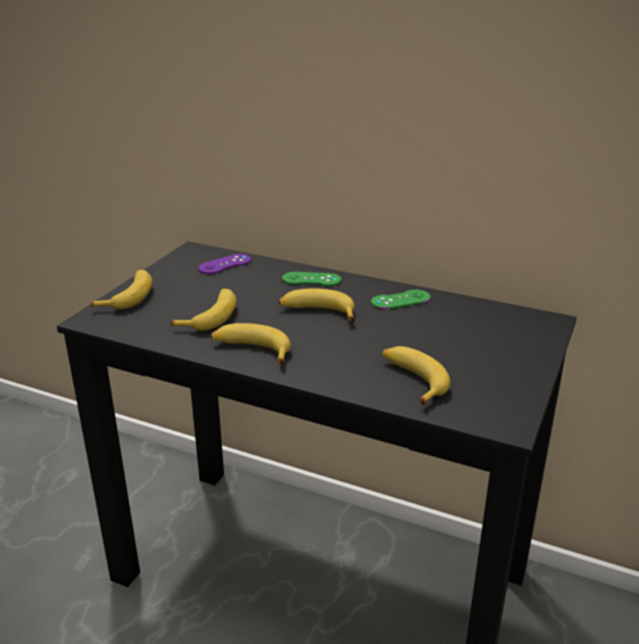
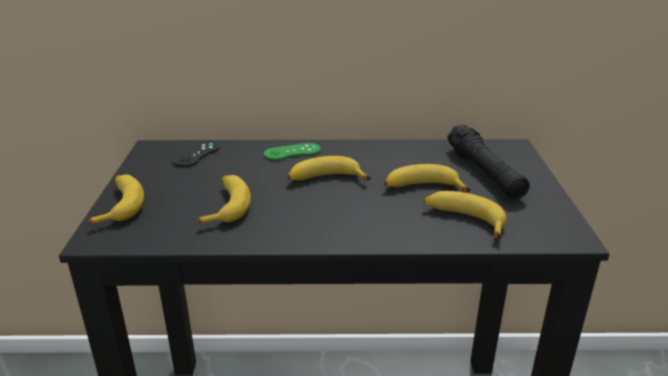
camera: 25 degrees left, 0 degrees up
purple game controller [198,254,251,274] -> black game controller [172,141,220,167]
banana [211,323,291,364] -> banana moved to [384,164,471,192]
green game controller [371,290,431,309] -> none
none -> black flashlight [447,125,530,199]

